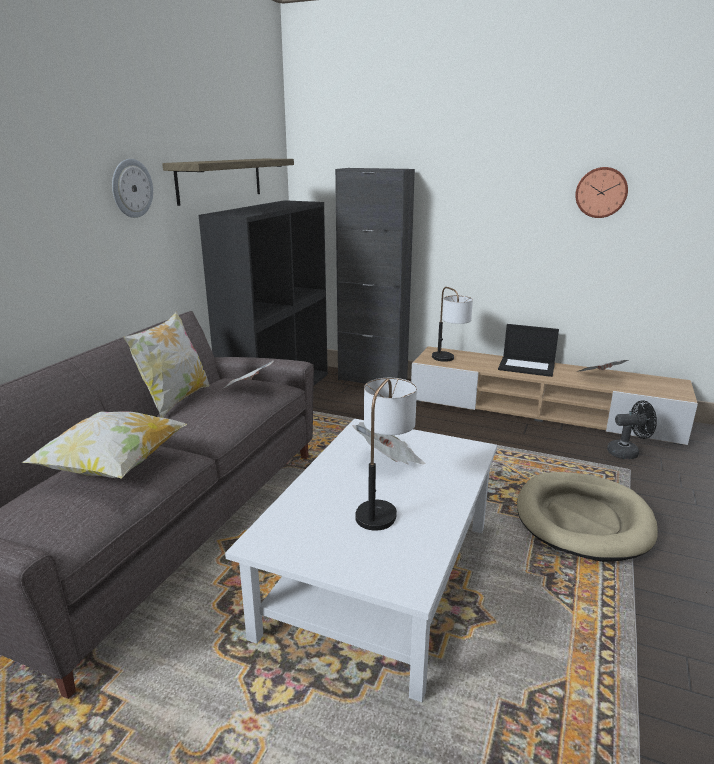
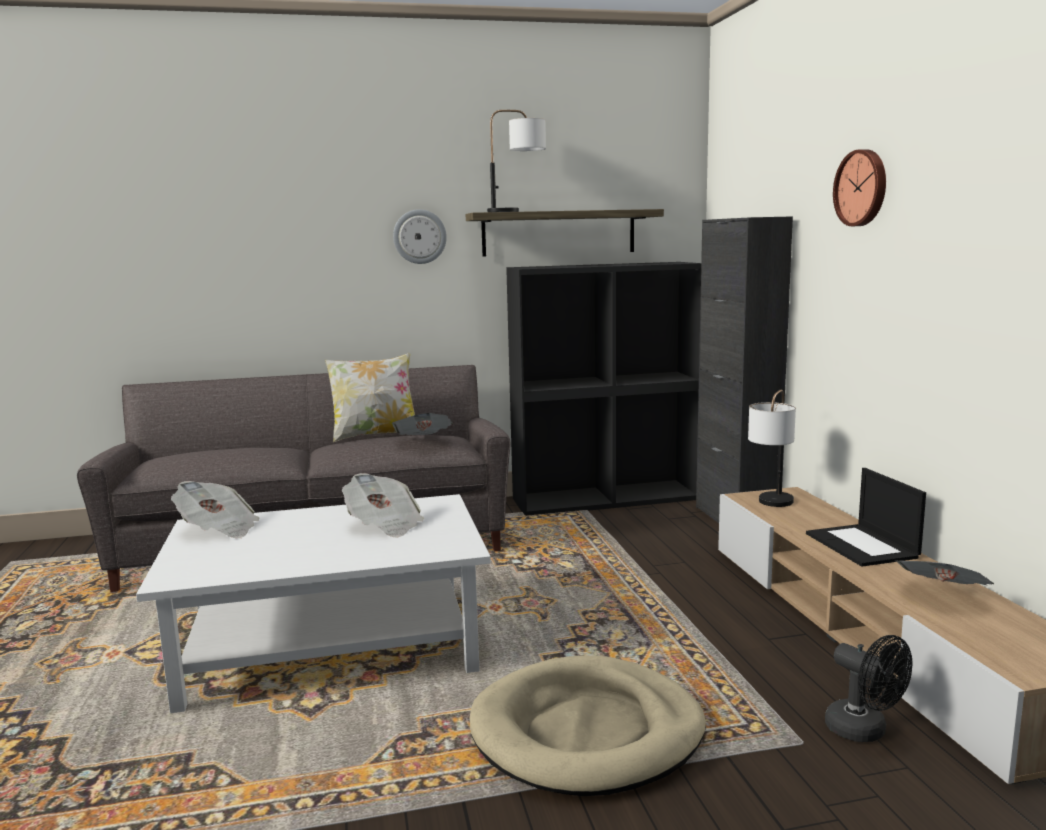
camera: 55 degrees right, 10 degrees down
pillow [21,411,187,479] -> none
table lamp [355,378,417,531] -> table lamp moved to [487,110,546,212]
wall clock [575,167,628,218] -> wall clock moved to [833,149,886,226]
none -> newspaper [171,481,260,538]

